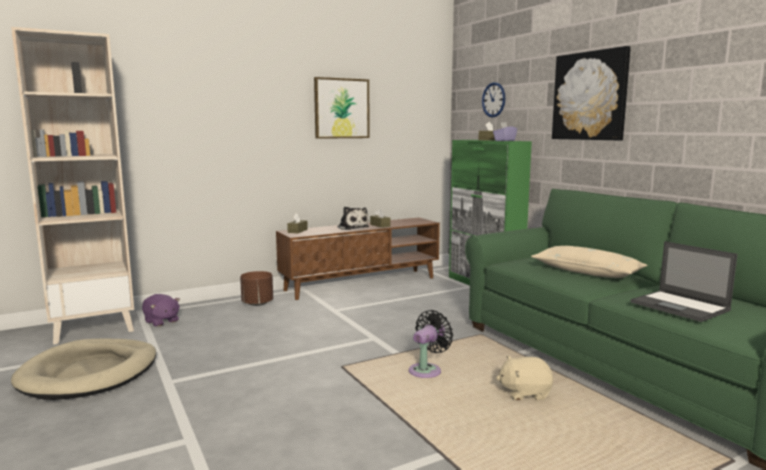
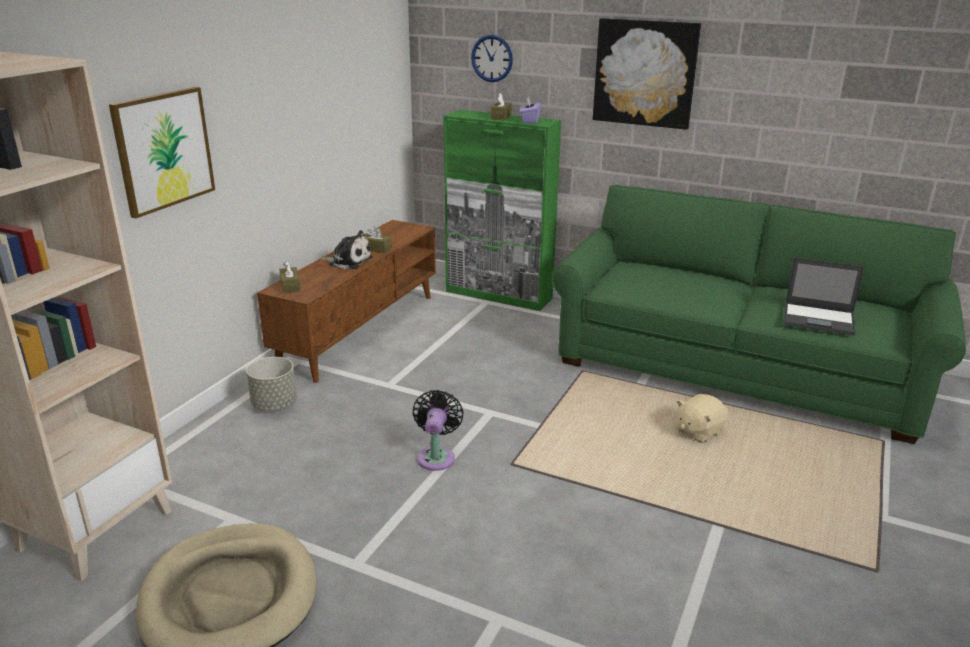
camera: 35 degrees left, 15 degrees up
purple plush toy [142,294,180,327] -> none
brown planter [240,271,273,306] -> grey planter [246,357,297,411]
picture [314,77,370,139] -> picture moved to [109,87,215,218]
black fan [409,310,453,378] -> black fan moved to [413,390,464,471]
beige pillow [531,246,647,278] -> none

